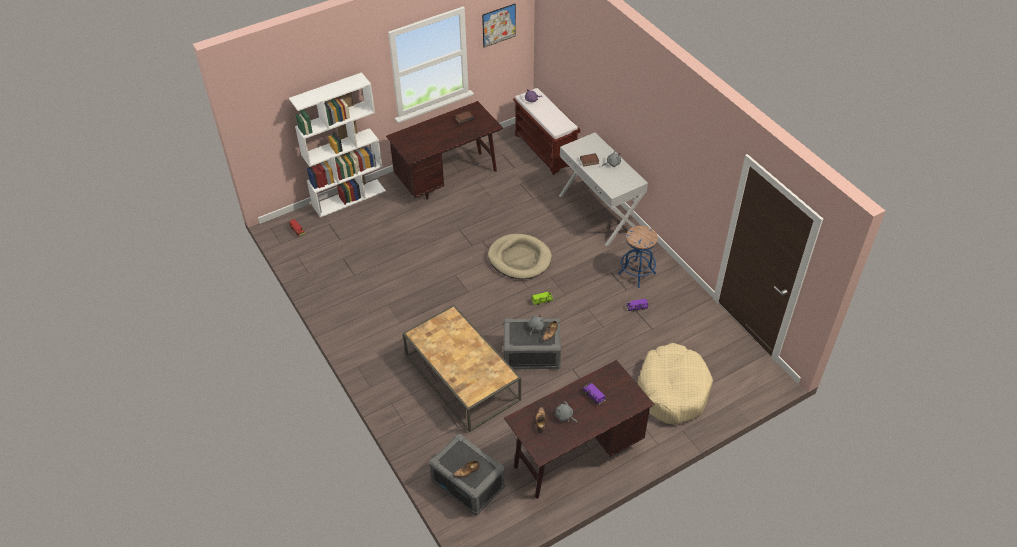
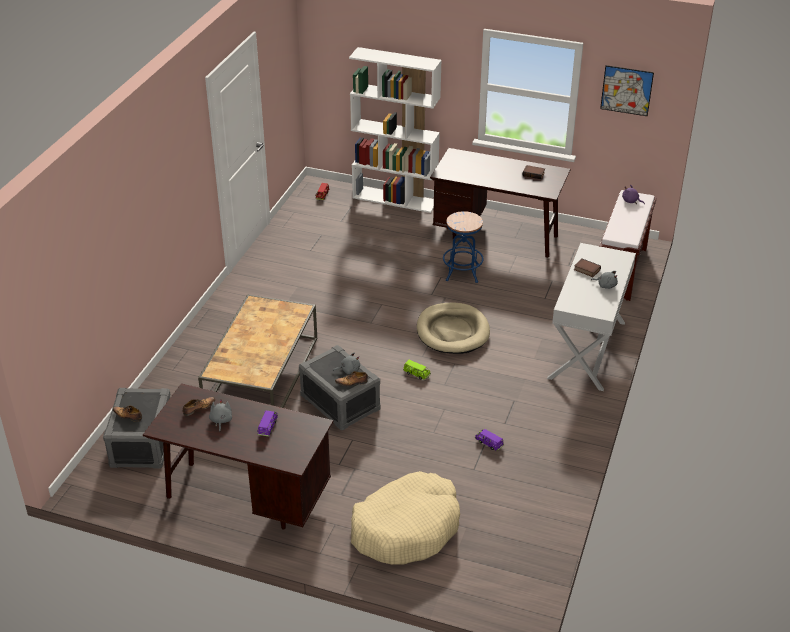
camera: 50 degrees right, 10 degrees down
blue stool [618,226,658,288] -> blue stool moved to [443,211,484,283]

